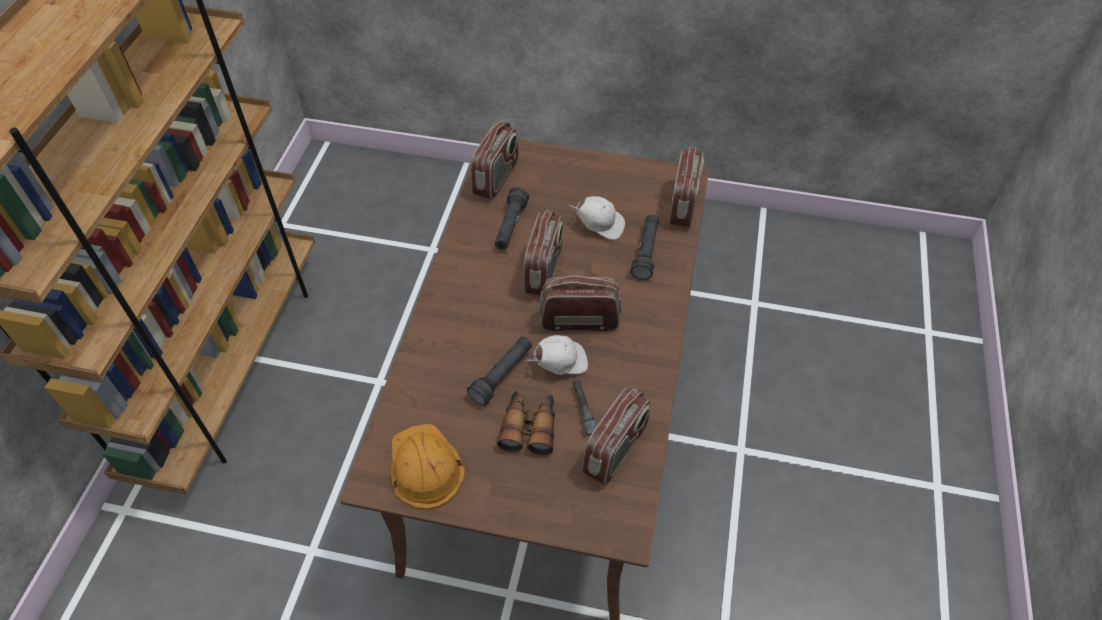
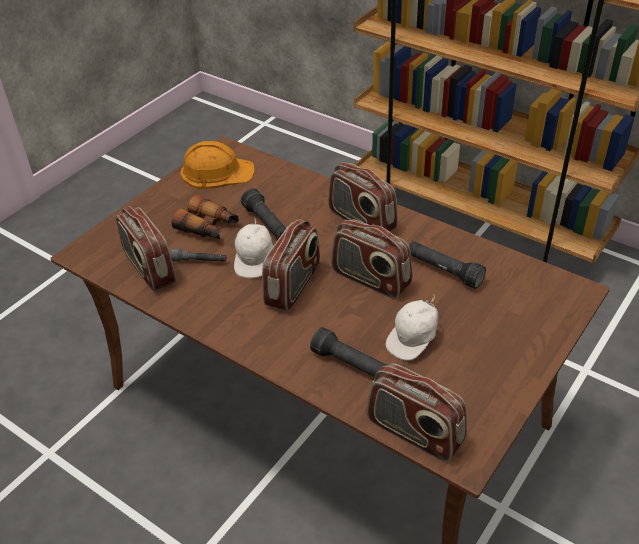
camera: 115 degrees right, 10 degrees down
radio [471,121,519,200] -> radio moved to [328,162,398,232]

